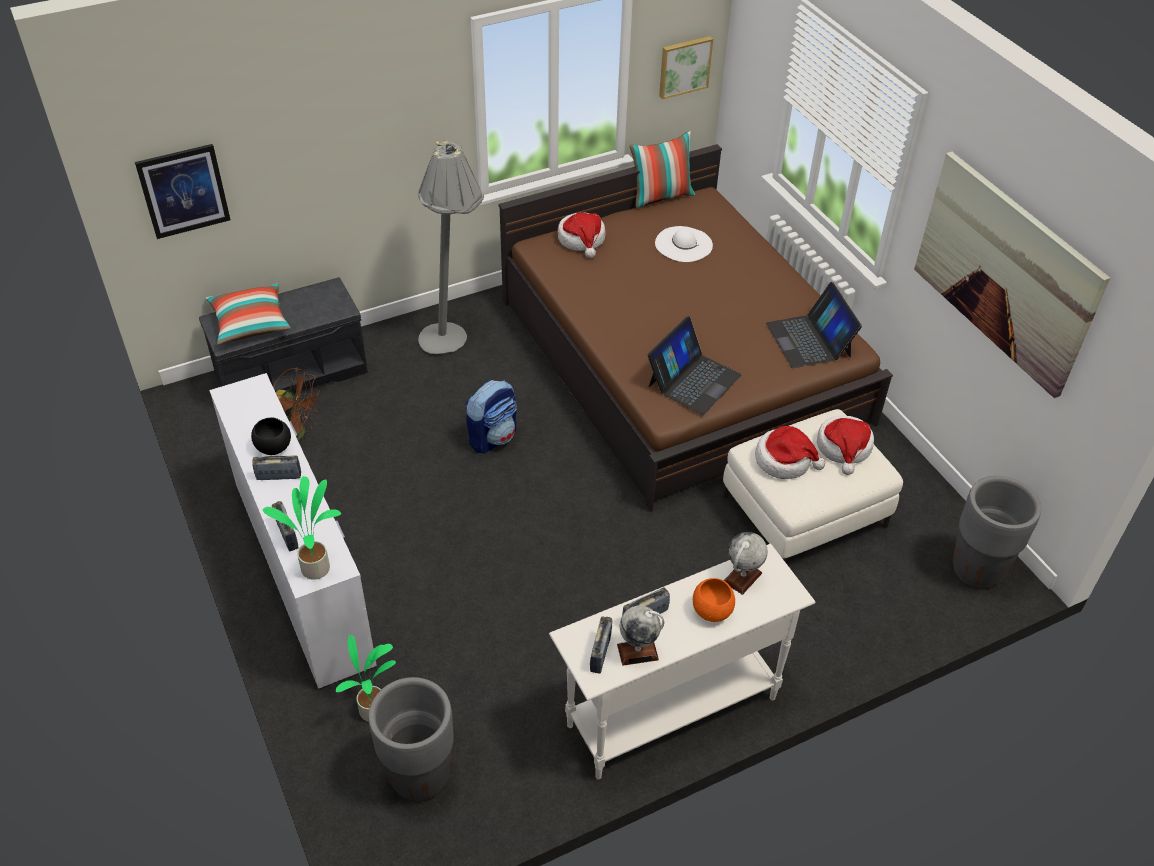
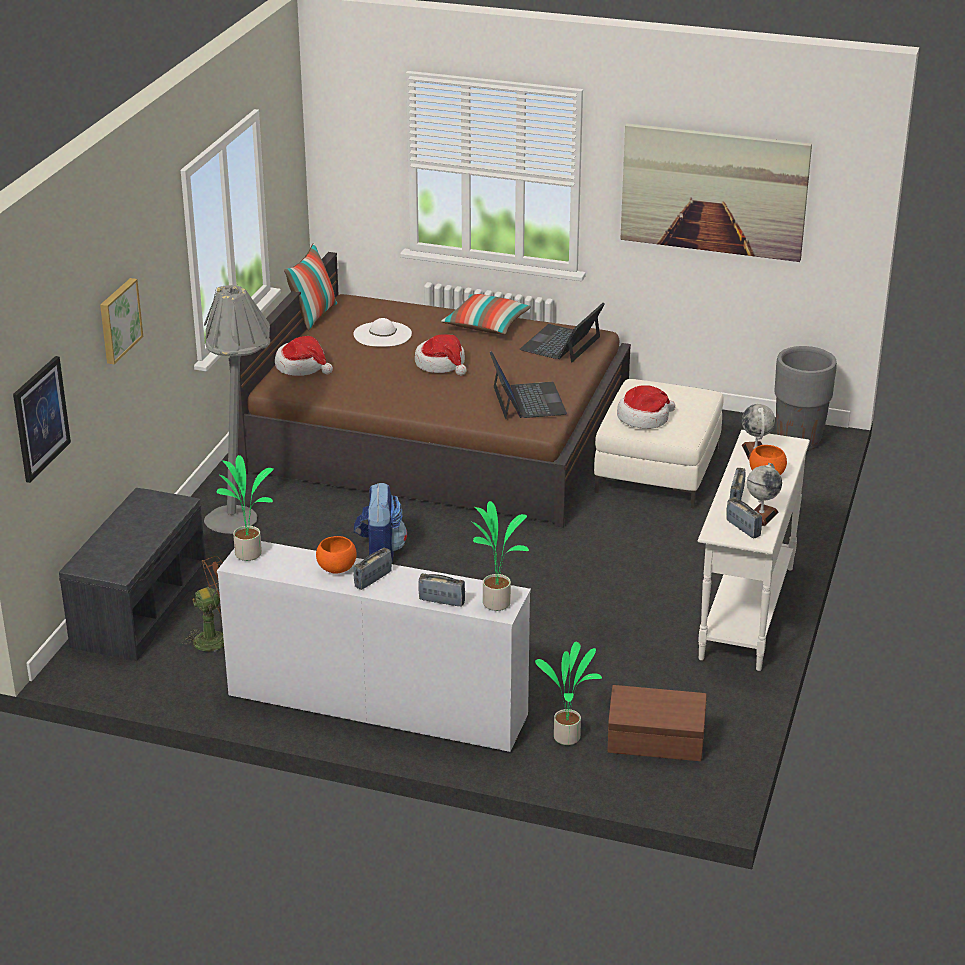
camera: 45 degrees left, 15 degrees down
pillow [205,283,291,345] -> pillow moved to [441,294,531,334]
black bowl [251,417,291,455] -> orange bowl [316,536,357,573]
grey planter [369,677,454,801] -> brown storage box [608,685,707,761]
picture [659,36,713,99] -> picture moved to [100,278,143,364]
laptop [766,282,862,368] -> laptop turned 90 degrees clockwise [519,303,605,363]
hat [817,416,874,475] -> hat moved to [415,334,467,376]
none -> potted plant [216,455,274,561]

